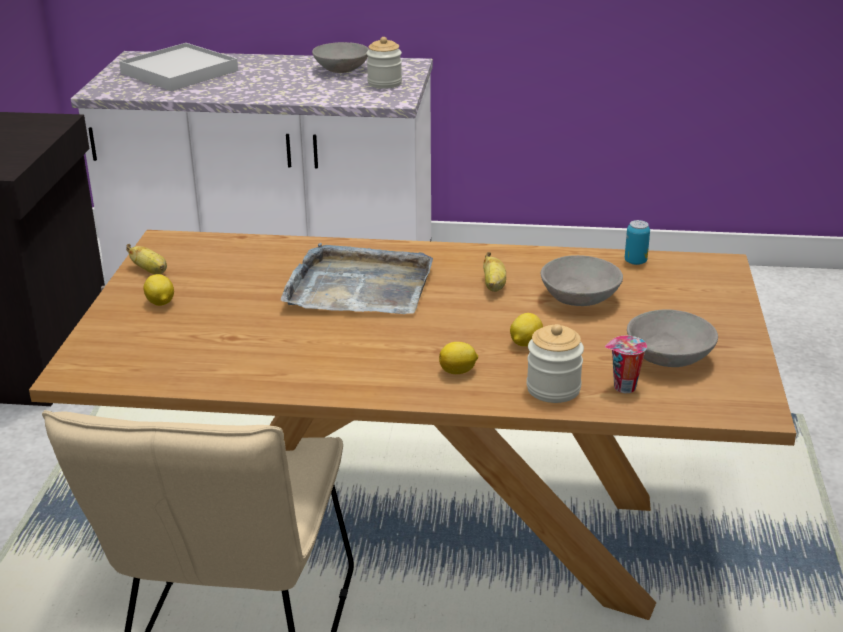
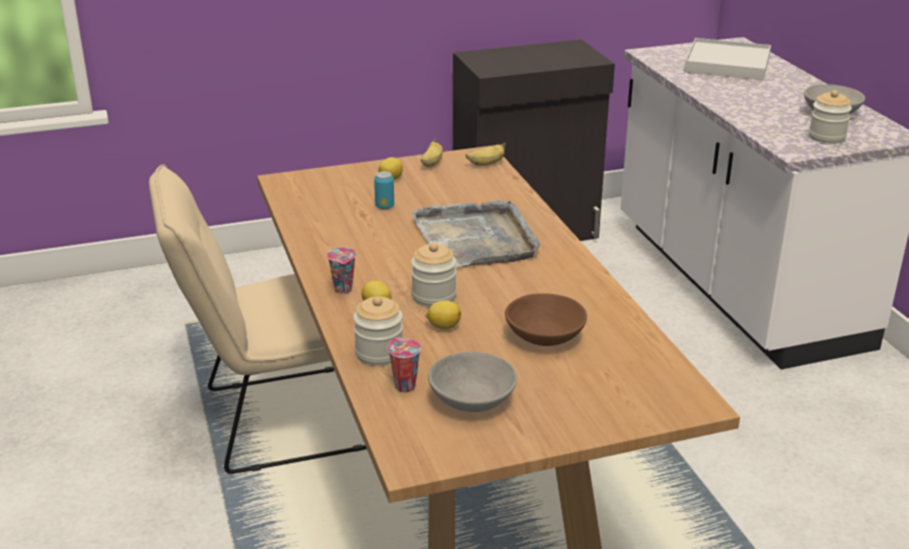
camera: 65 degrees right, 0 degrees up
banana [483,252,506,292] -> banana moved to [465,143,506,166]
grey bowl [541,255,623,306] -> brown bowl [505,293,587,346]
can [625,220,650,265] -> can moved to [374,171,394,209]
none -> cup [327,247,356,294]
none -> jar [411,243,456,307]

